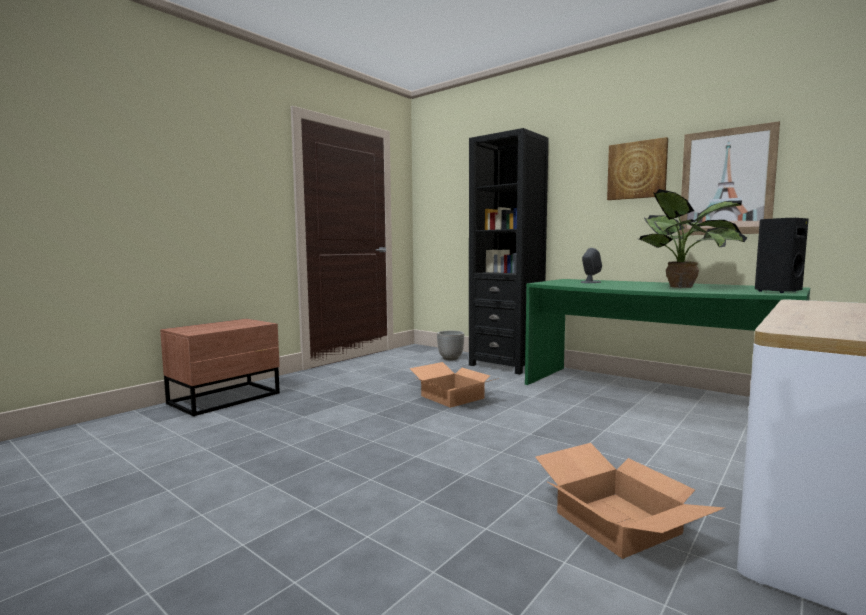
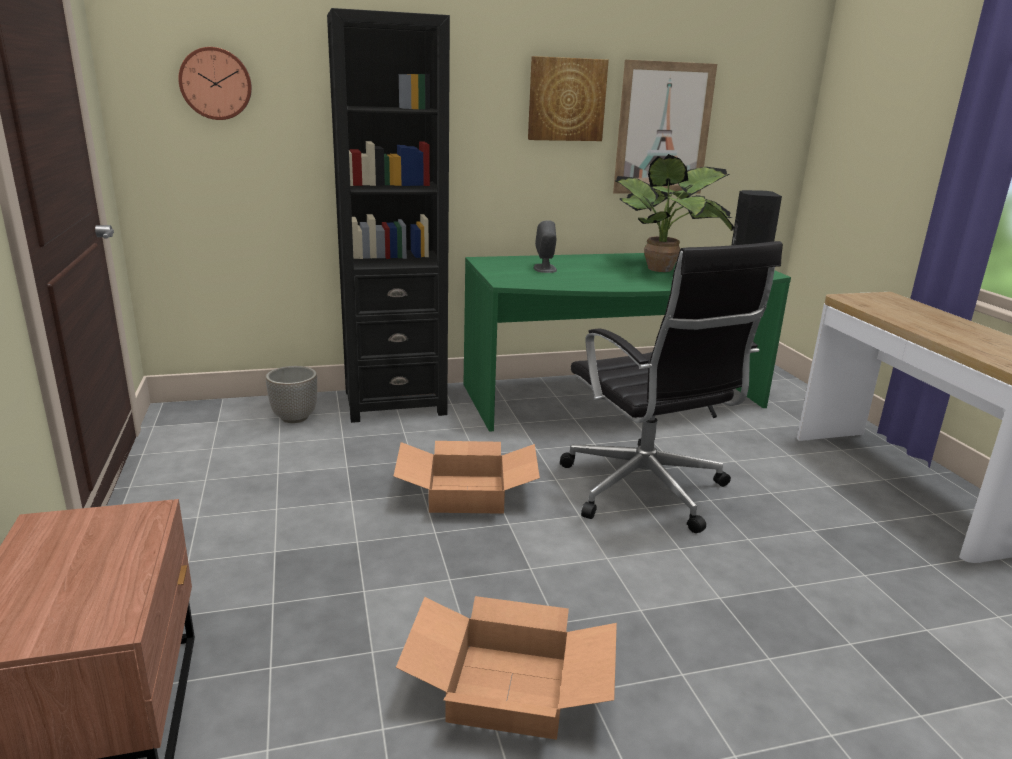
camera: 55 degrees left, 15 degrees up
cardboard box [535,443,724,559] -> cardboard box moved to [396,596,617,739]
none -> wall clock [178,47,252,120]
none -> black office chair [560,241,783,533]

